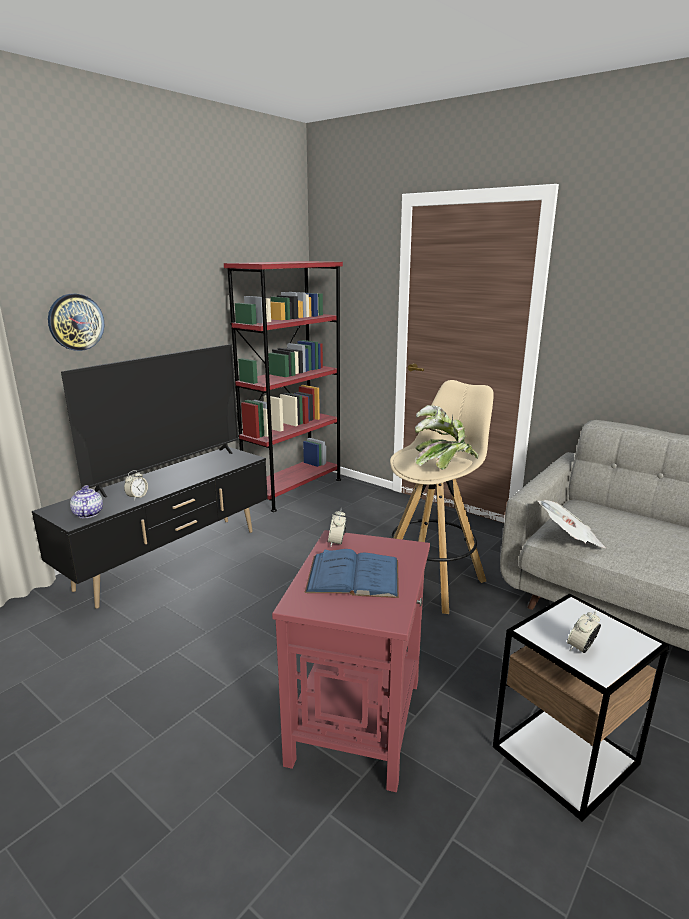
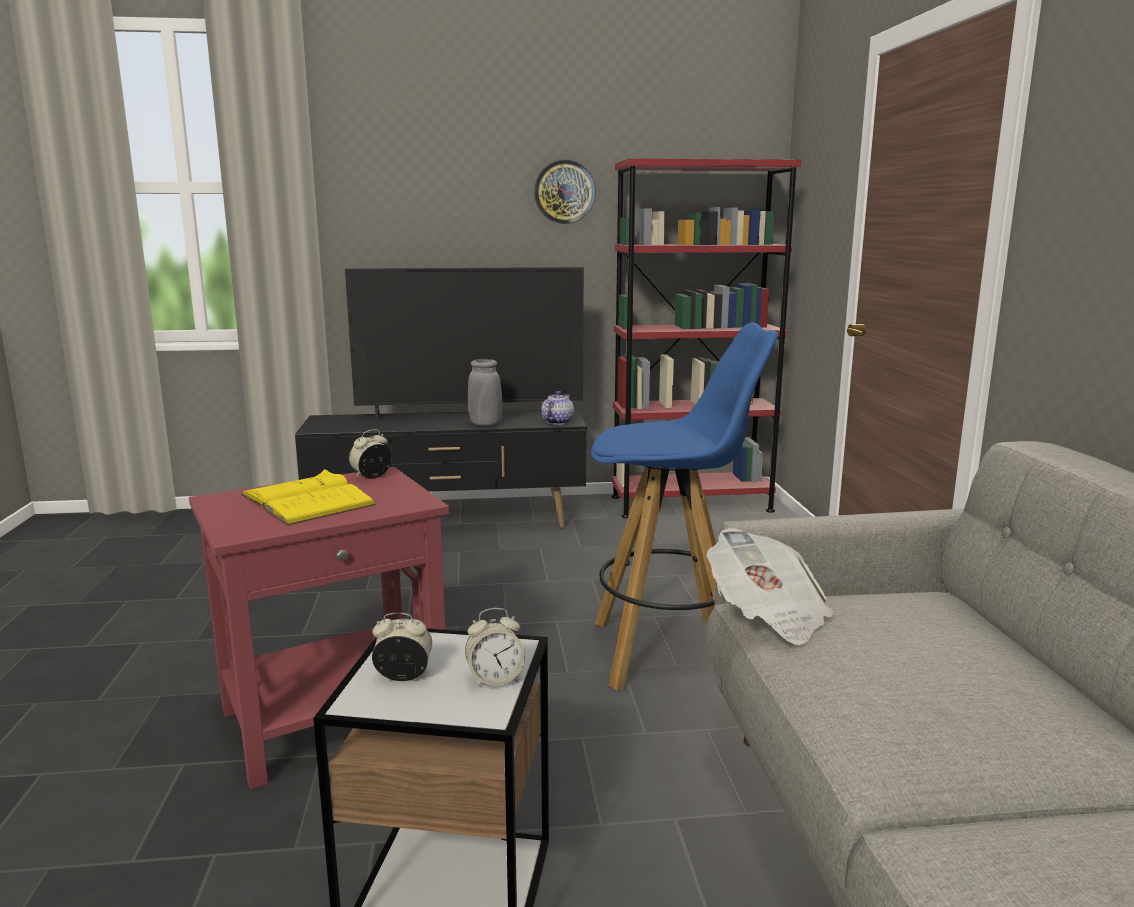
camera: 45 degrees right, 5 degrees down
wall clock [48,294,104,351] -> wall clock moved to [534,160,596,224]
teapot [70,485,103,518] -> teapot moved to [541,391,574,425]
alarm clock [124,470,148,500] -> alarm clock moved to [465,608,525,688]
blue book [305,549,399,598] -> yellow book [241,469,376,526]
beige stool [390,380,494,614] -> blue stool [591,323,778,690]
potted plant [415,405,478,470] -> none
none -> grey vase [468,359,502,426]

